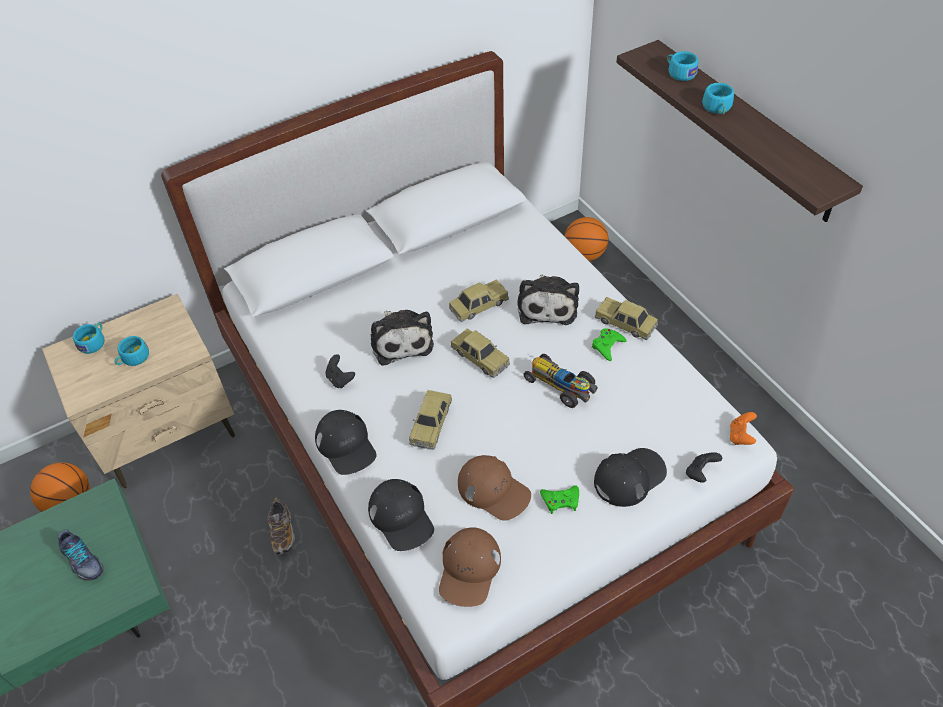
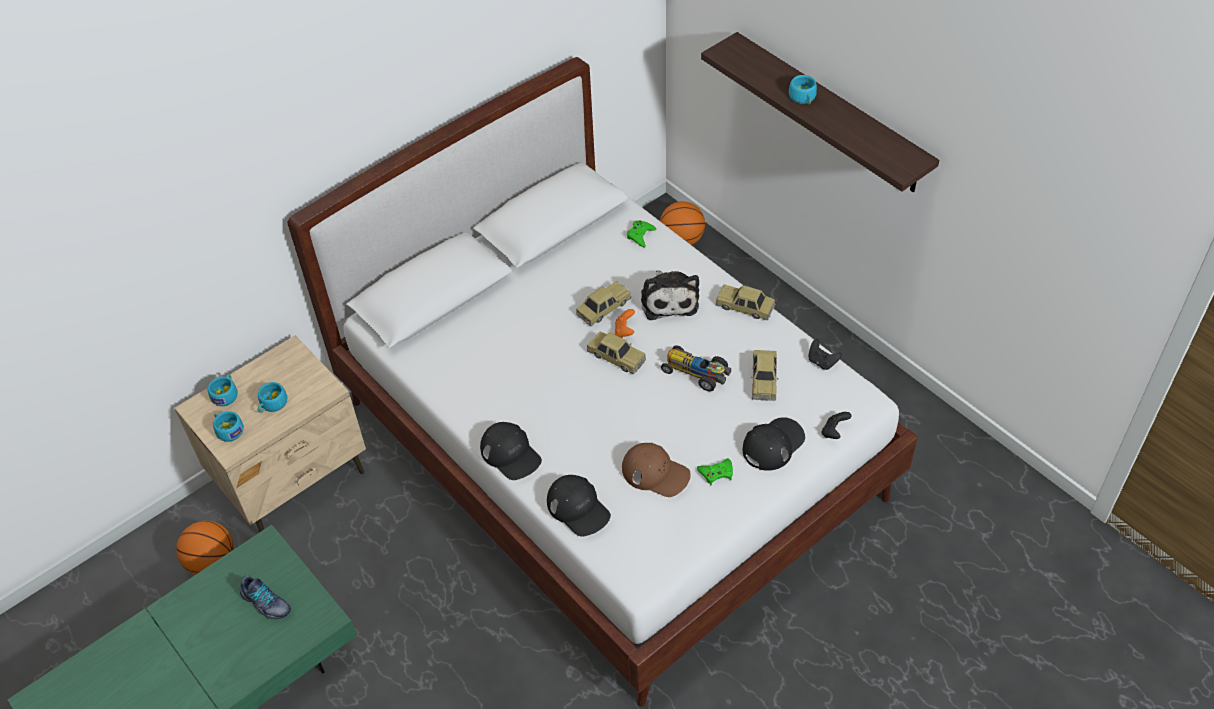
camera: 10 degrees left, 0 degrees up
shoe [267,498,295,554] -> none
black game controller [325,354,355,388] -> black game controller moved to [808,339,842,370]
plush toy [371,310,434,366] -> none
toy car [409,390,452,450] -> toy car moved to [751,350,779,401]
brown cap [439,527,501,607] -> none
green game controller [592,328,626,361] -> green game controller moved to [627,221,656,248]
turquoise cup [667,51,699,81] -> turquoise cup moved to [213,411,244,442]
orange game controller [730,412,757,445] -> orange game controller moved to [615,309,635,338]

